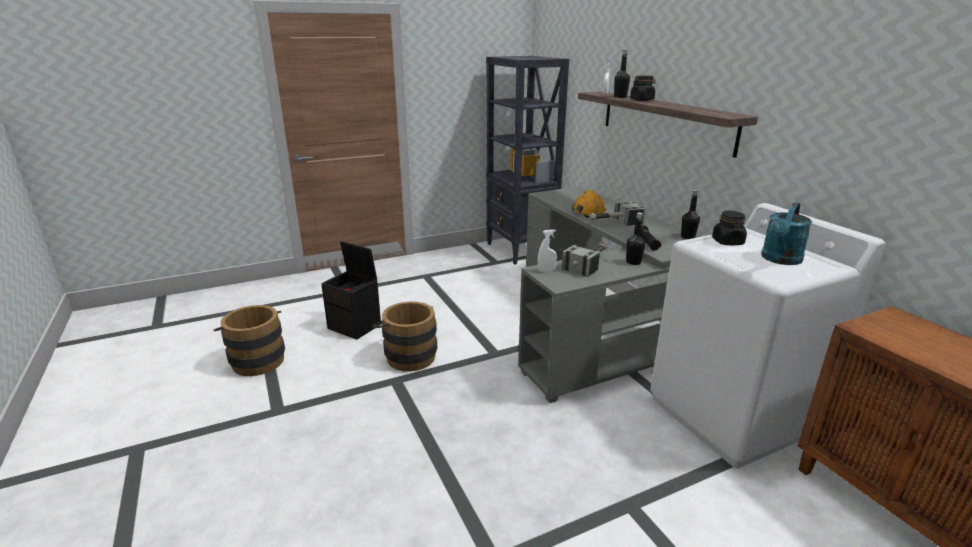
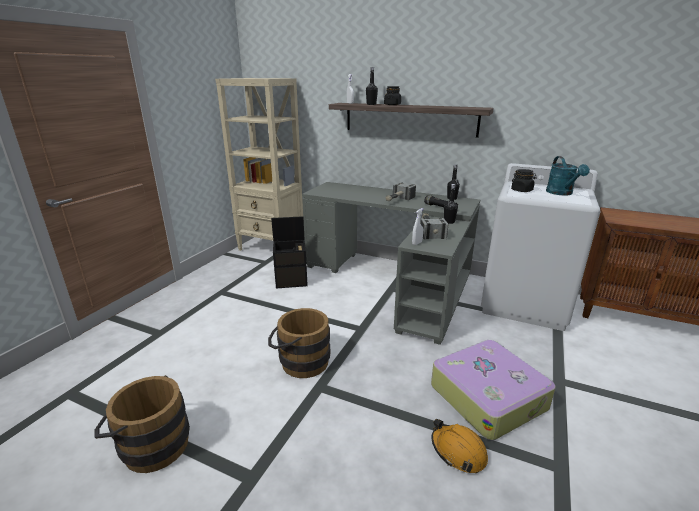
camera: 40 degrees left, 0 degrees up
black storage box [321,241,381,340] -> black storage box moved to [271,216,308,288]
black bookcase [486,56,569,265] -> beige bookcase [215,78,303,251]
orange hard hat [572,190,606,218] -> orange hard hat moved to [432,419,488,473]
none -> suitcase [431,340,556,440]

